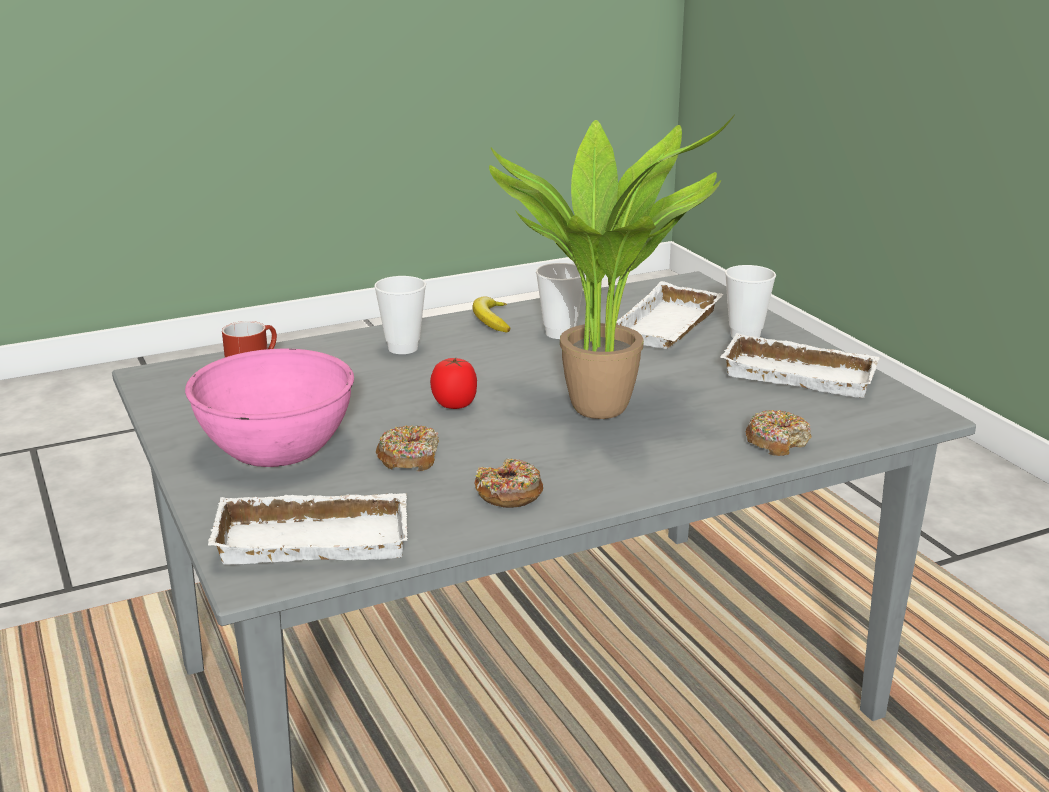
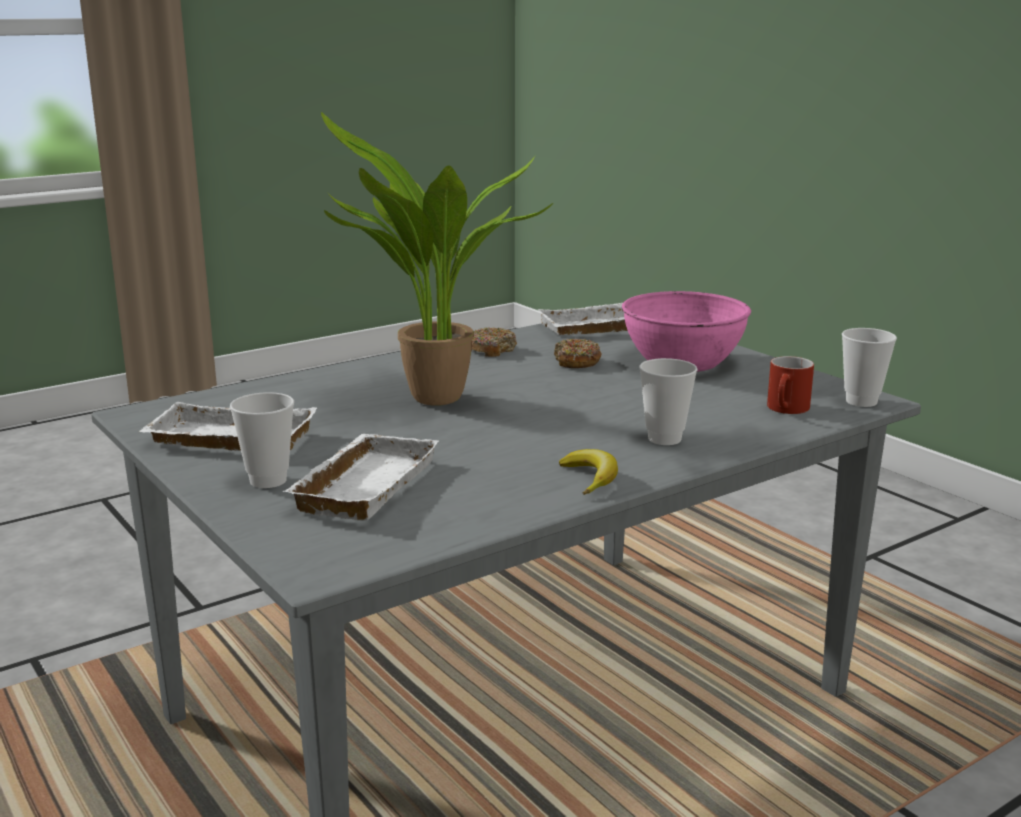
camera: 170 degrees right, 5 degrees down
tomato [430,358,477,409] -> none
cup [536,263,585,339] -> cup moved to [842,328,897,407]
donut [746,410,811,456] -> none

